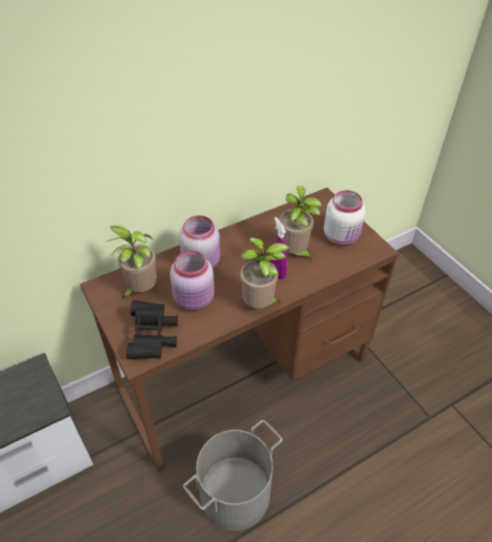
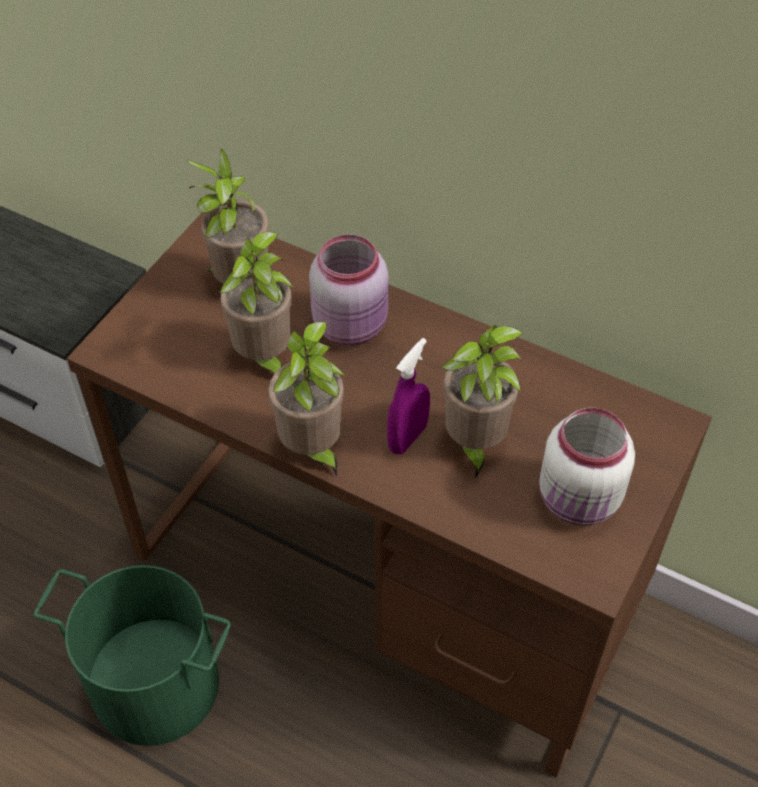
camera: 60 degrees right, 5 degrees up
black binoculars [126,300,178,360] -> none
pink jar [170,251,214,311] -> potted plant [220,232,293,373]
grey bucket [183,420,283,531] -> green bucket [34,565,231,746]

